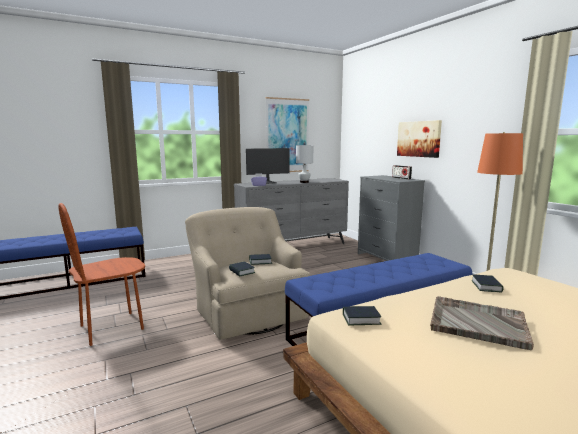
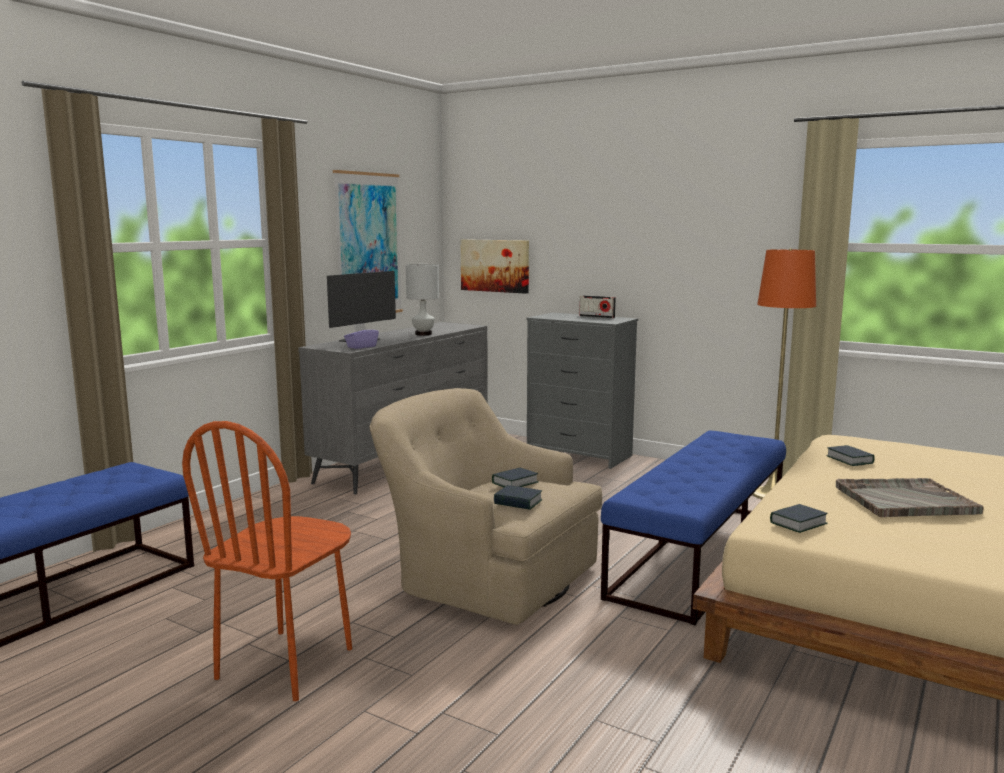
camera: 30 degrees left, 0 degrees up
picture [397,120,442,158] -> picture moved to [461,239,529,294]

